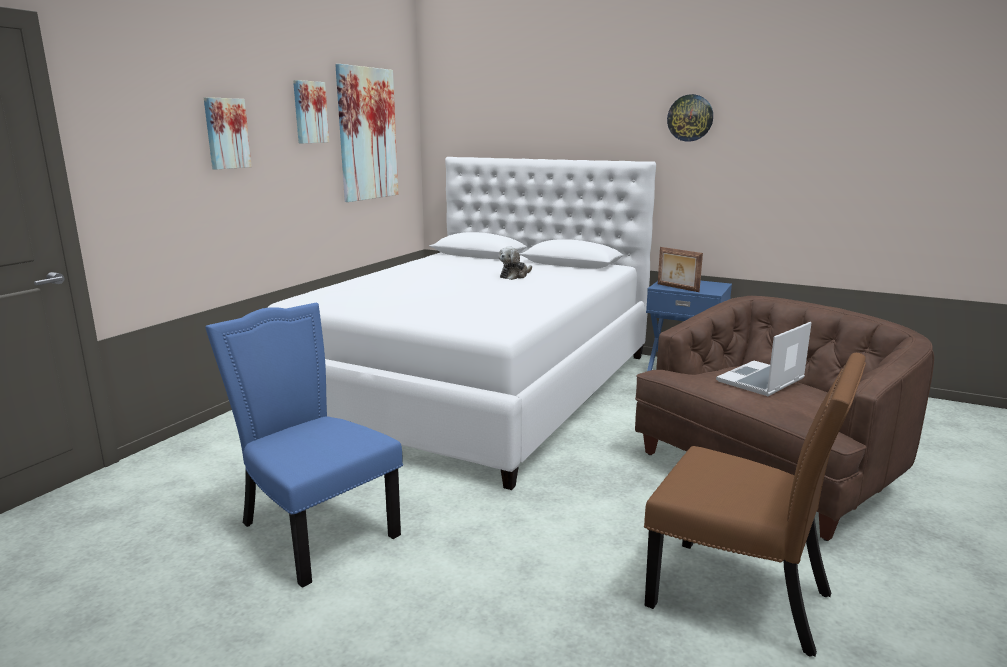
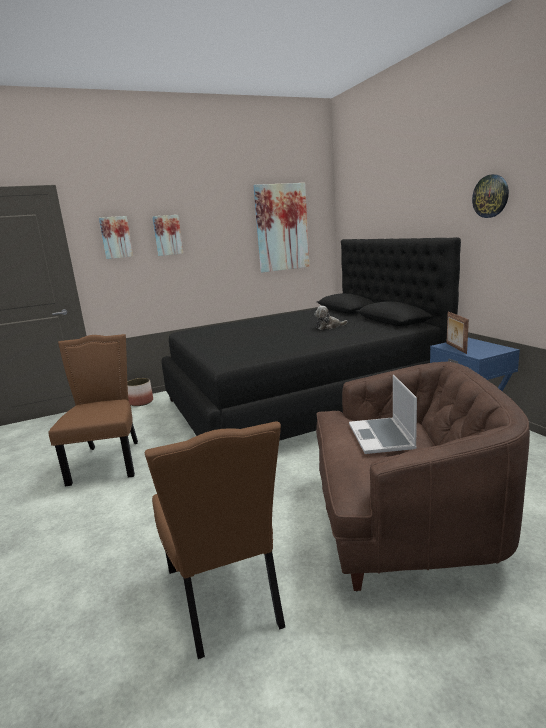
camera: 40 degrees right, 0 degrees up
blue chair [205,303,403,588] -> brown chair [49,334,138,486]
white bed [267,157,656,490] -> black bed [161,237,461,441]
picture [293,80,329,143] -> picture moved to [99,216,133,259]
laptop [716,322,812,396] -> laptop turned 90 degrees counterclockwise [349,375,417,454]
none -> planter [127,378,153,406]

